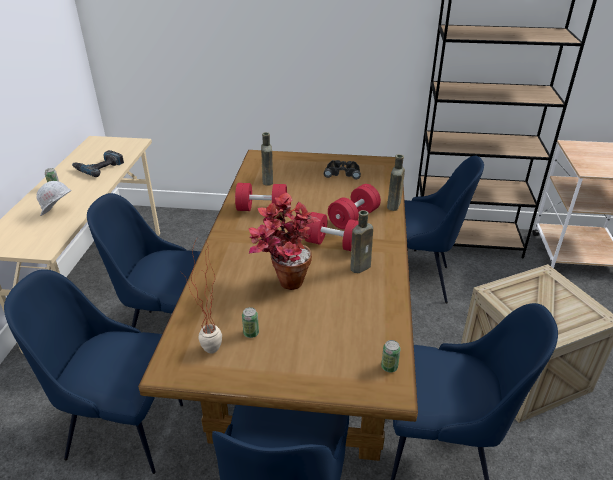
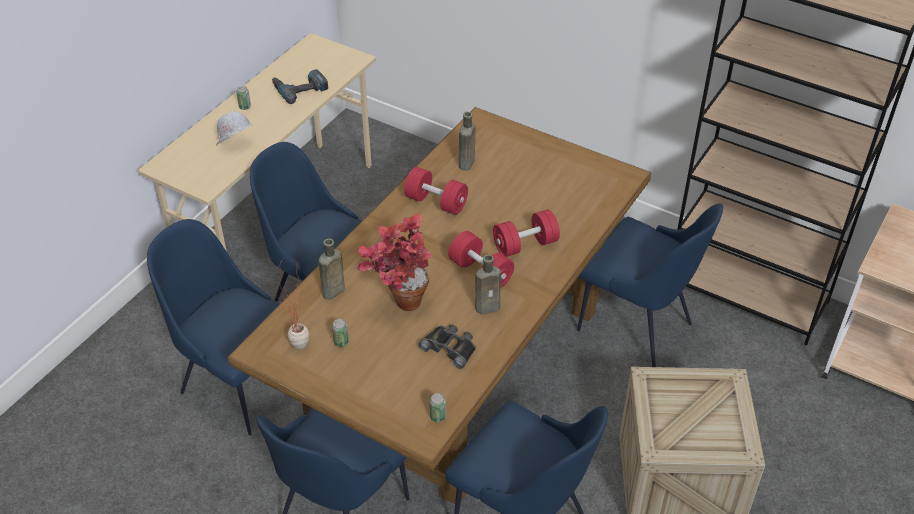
camera: 25 degrees right, 10 degrees up
black binoculars [324,160,361,180] -> black binoculars moved to [418,324,476,369]
brown bottle [387,154,405,211] -> brown bottle moved to [319,238,345,300]

